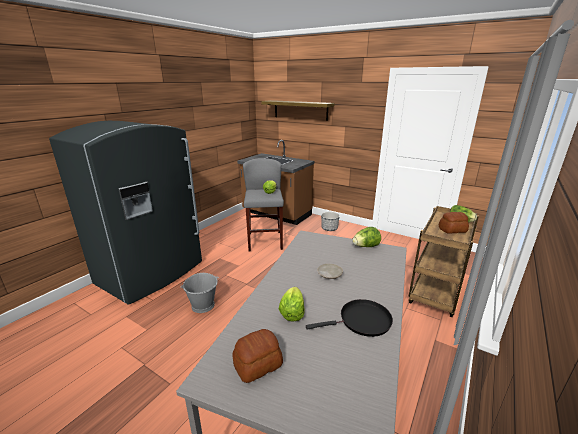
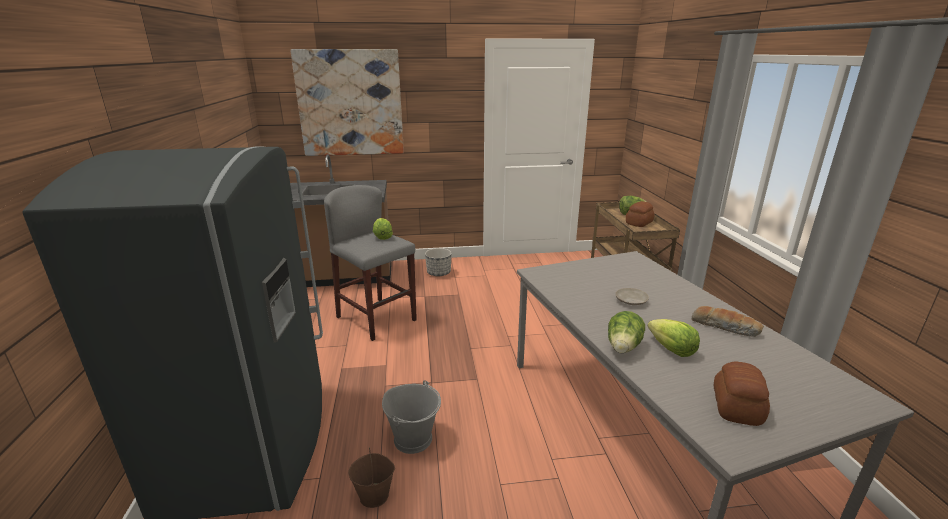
camera: 40 degrees left, 0 degrees up
shelf [261,100,334,121] -> picture [290,49,404,156]
black frying pan [306,299,393,337] -> bread [692,306,764,337]
lettuce [352,227,381,247] -> lettuce moved to [608,311,645,353]
none -> brown bucket [348,447,395,508]

